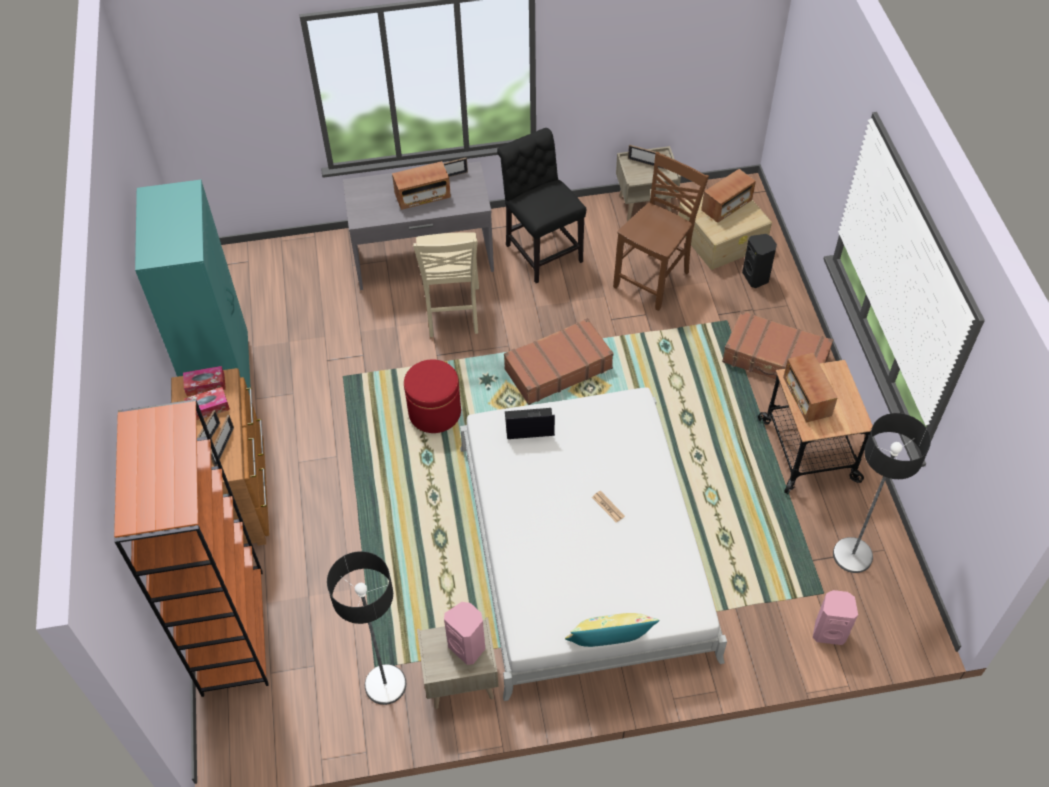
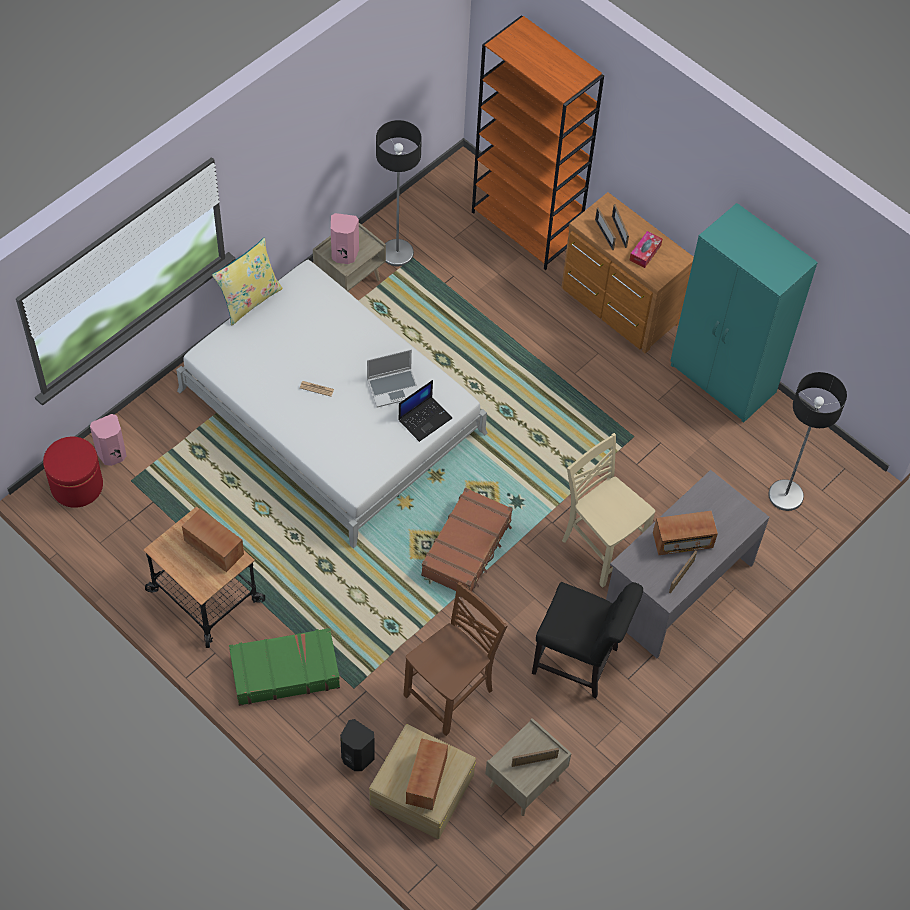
camera: 140 degrees right, 5 degrees up
tissue box [183,366,226,396] -> none
radio [392,161,451,210] -> radio turned 135 degrees counterclockwise [653,511,718,555]
red ottoman [404,360,461,433] -> red ottoman moved to [43,437,103,508]
brown chair [613,152,709,311] -> brown chair turned 135 degrees counterclockwise [404,582,508,736]
brown suitcase [722,310,833,379] -> green suitcase [229,628,340,706]
floor lamp [833,413,931,573] -> floor lamp moved to [768,372,847,511]
none -> laptop [367,349,419,408]

